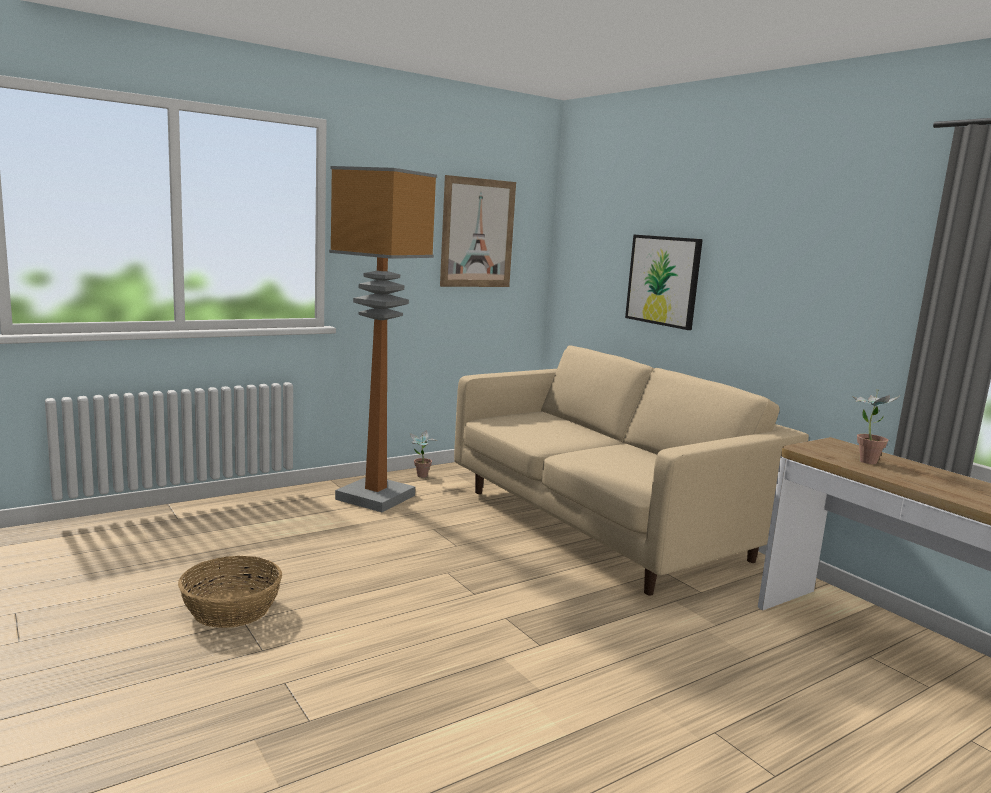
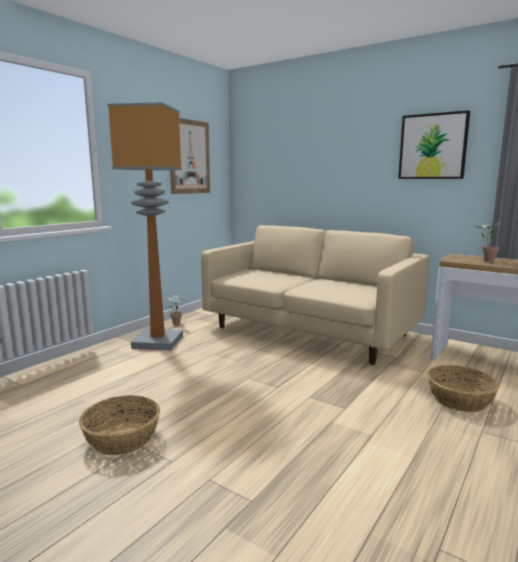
camera: 20 degrees left, 0 degrees up
picture [625,235,703,330] -> picture moved to [398,110,470,179]
none -> basket [427,365,499,412]

